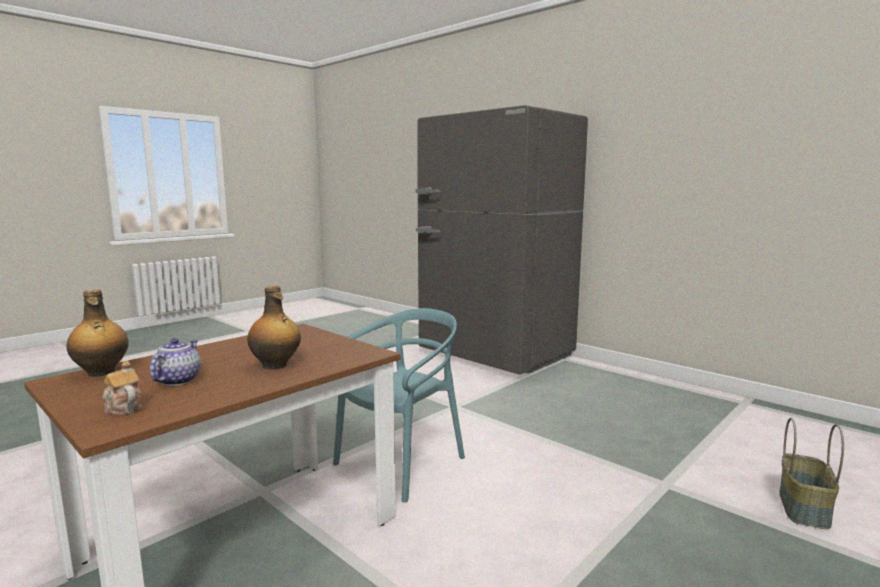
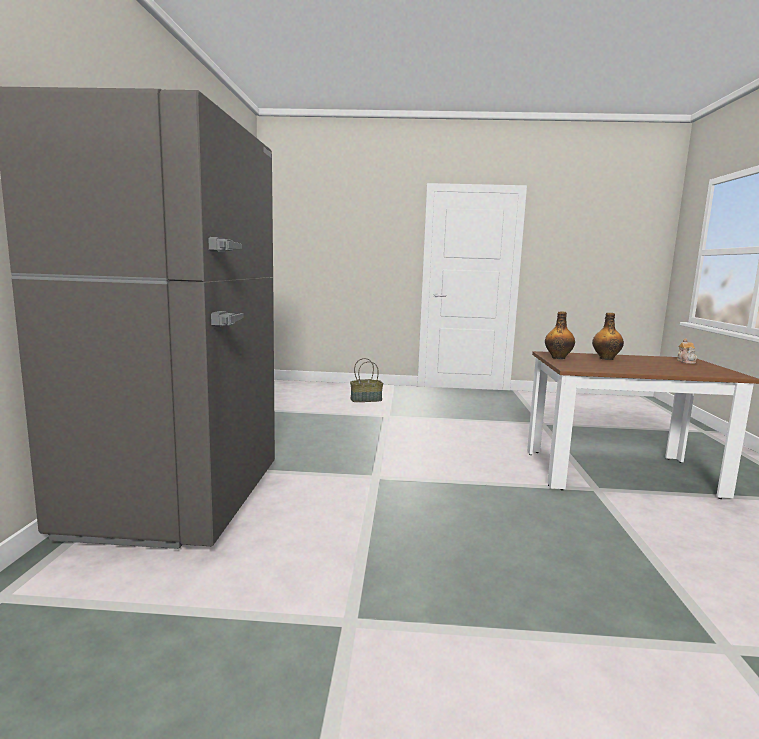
camera: 130 degrees left, 0 degrees up
bottle [67,290,129,377] -> bottle moved to [545,312,575,359]
teapot [150,338,201,386] -> none
turquoise chair [333,308,465,503] -> none

